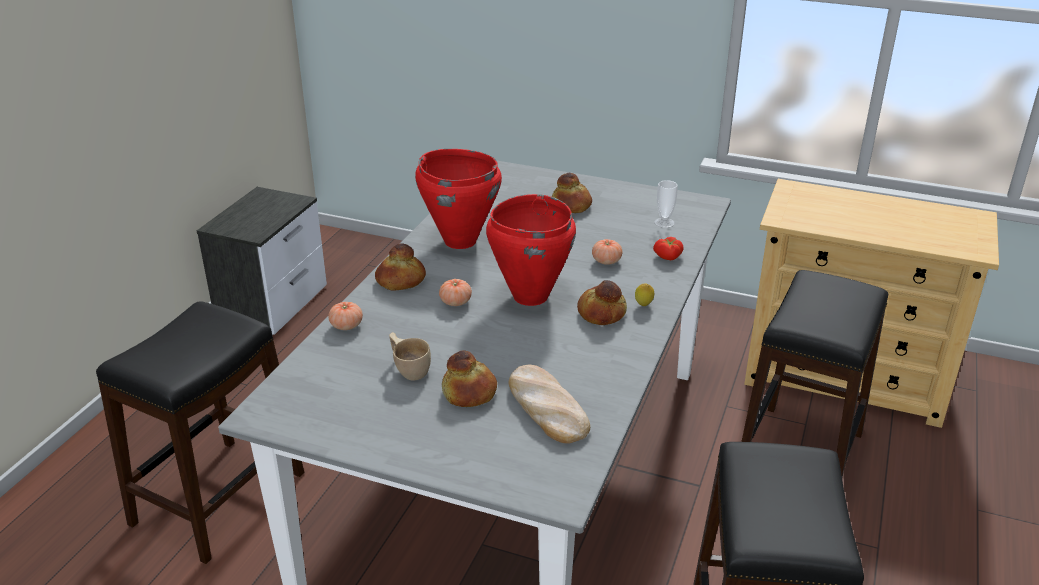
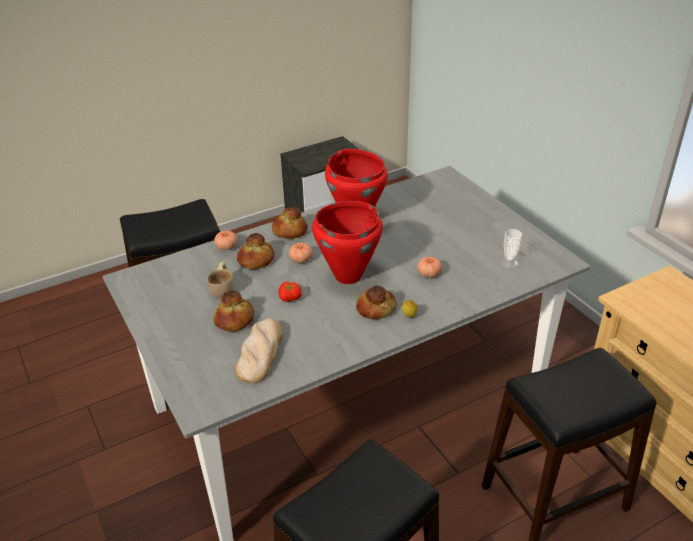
camera: 40 degrees right, 5 degrees up
bread [552,173,592,213] -> bread moved to [237,233,275,270]
tomato [653,237,684,260] -> tomato moved to [278,282,302,302]

